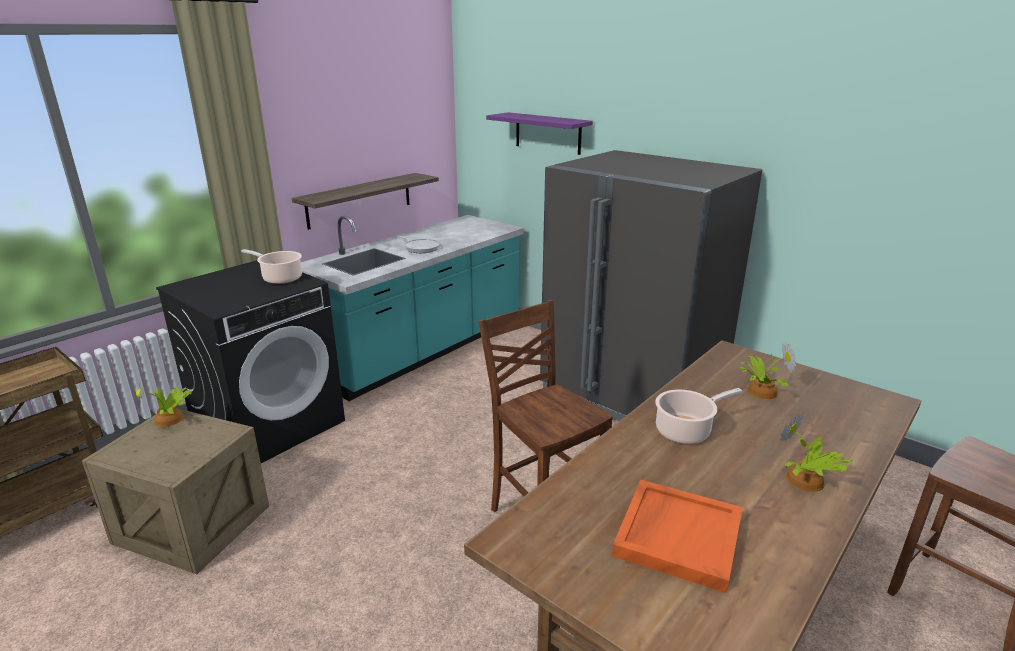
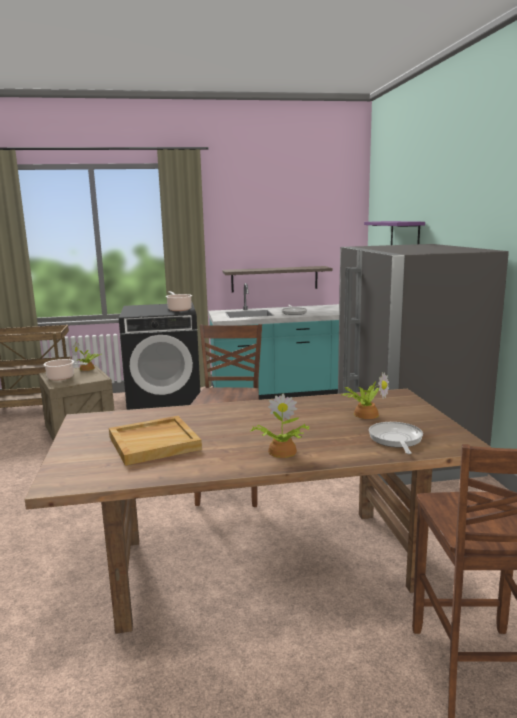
camera: 40 degrees right, 10 degrees down
orange tray [612,480,743,593] -> beige tray [109,416,202,466]
cooking pot [655,388,742,444] -> cooking pot moved to [43,359,88,380]
none -> frying pan [369,422,423,454]

